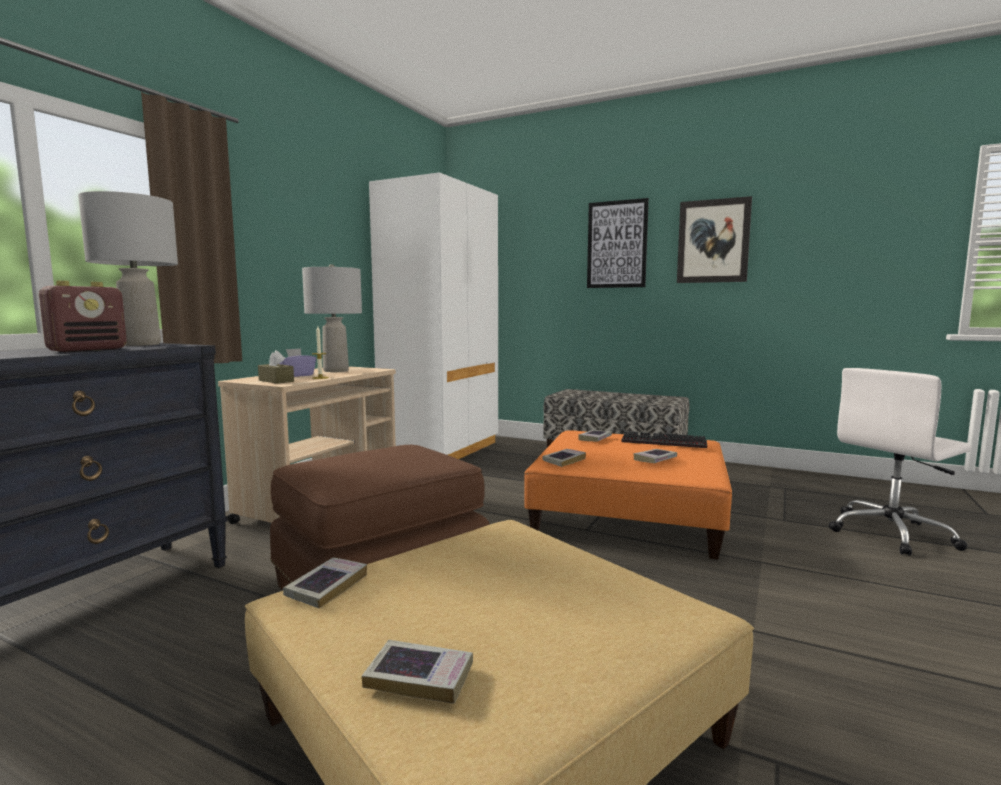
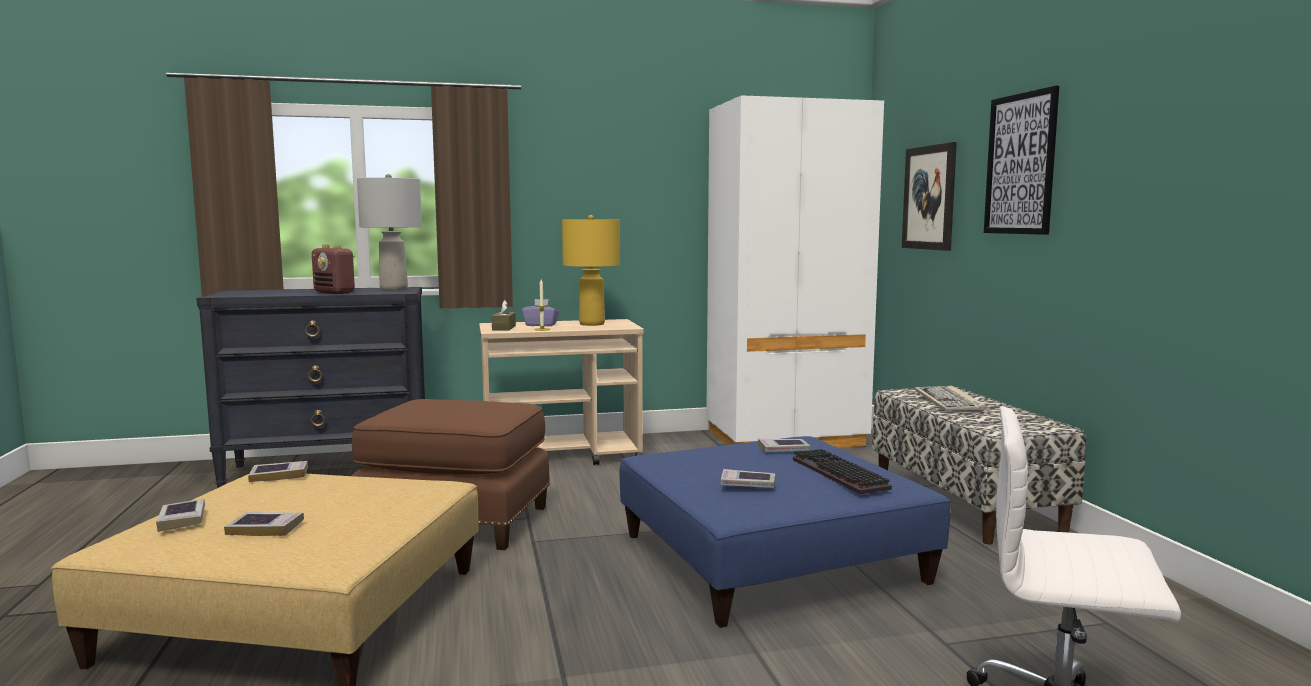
camera: 50 degrees right, 0 degrees up
radio [39,281,127,352] -> radio turned 45 degrees clockwise [312,245,355,294]
grey table lamp [302,264,362,372] -> yellow table lamp [562,215,620,326]
orange ottoman [524,430,732,560] -> blue ottoman [620,436,951,628]
book [542,449,586,467] -> book moved to [224,512,304,536]
picture [677,196,752,283] -> picture moved to [902,142,957,251]
none -> keyboard [914,385,985,412]

